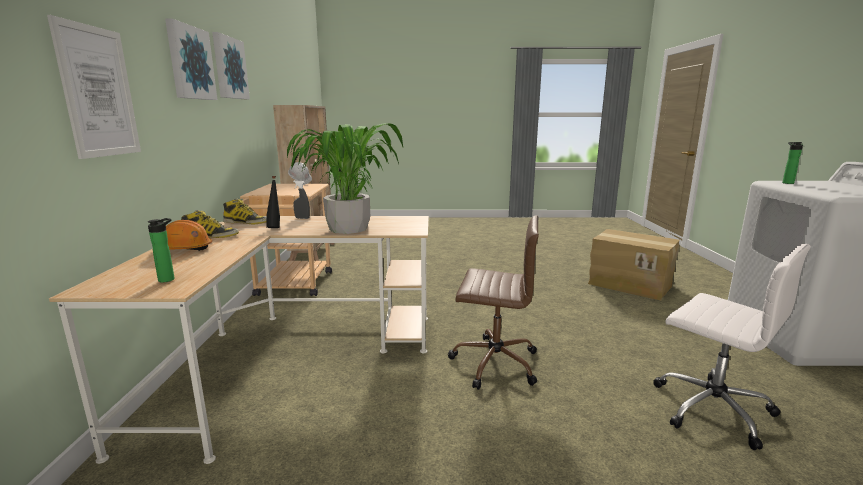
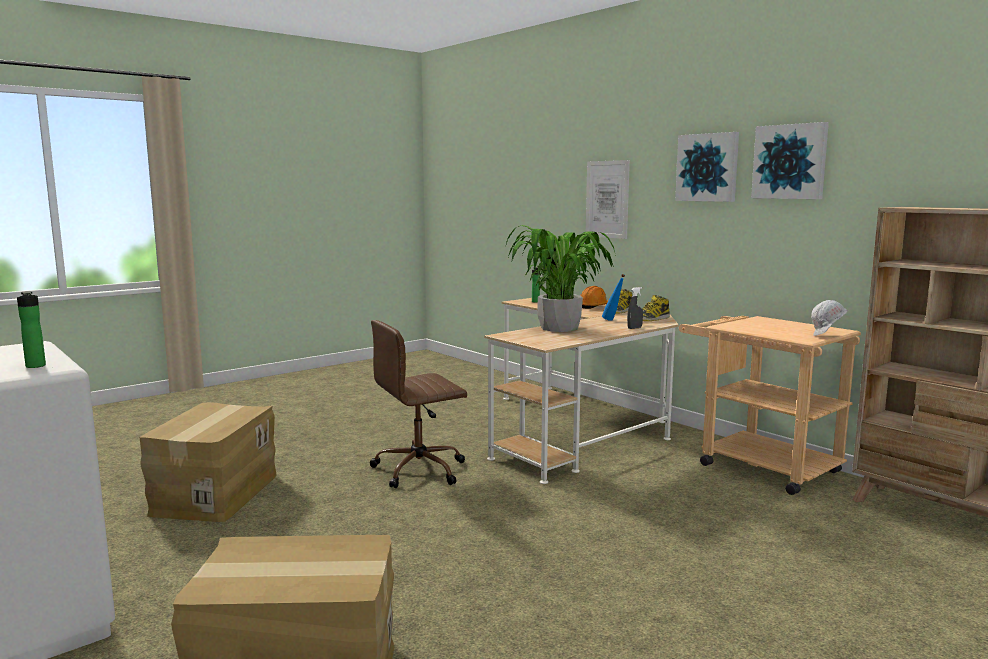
camera: 140 degrees right, 5 degrees down
black bottle [266,176,280,228] -> blue bottle [602,274,625,321]
white office chair [653,244,811,450] -> cardboard box [140,402,277,522]

